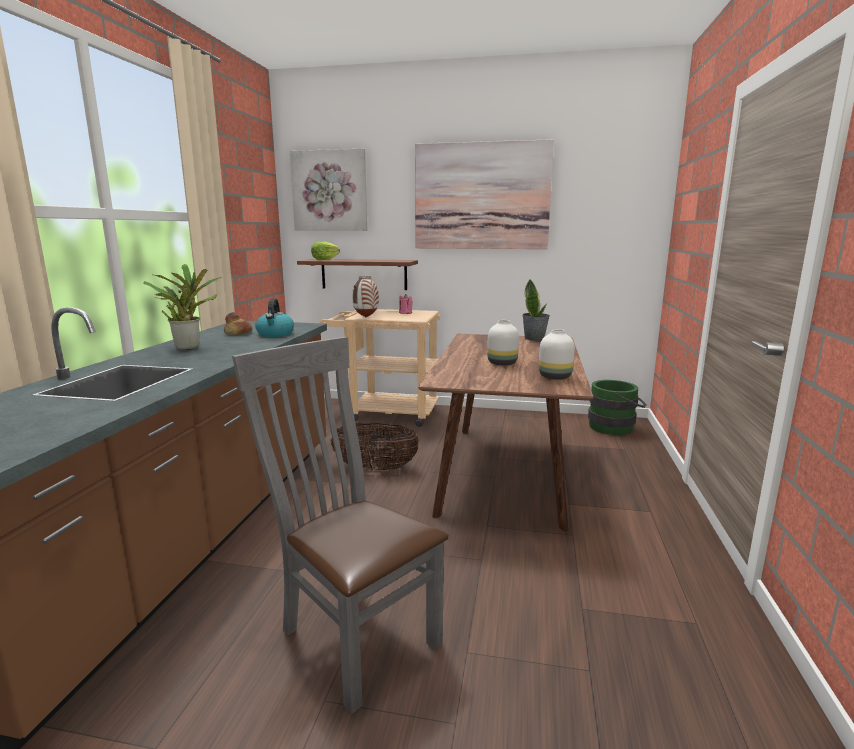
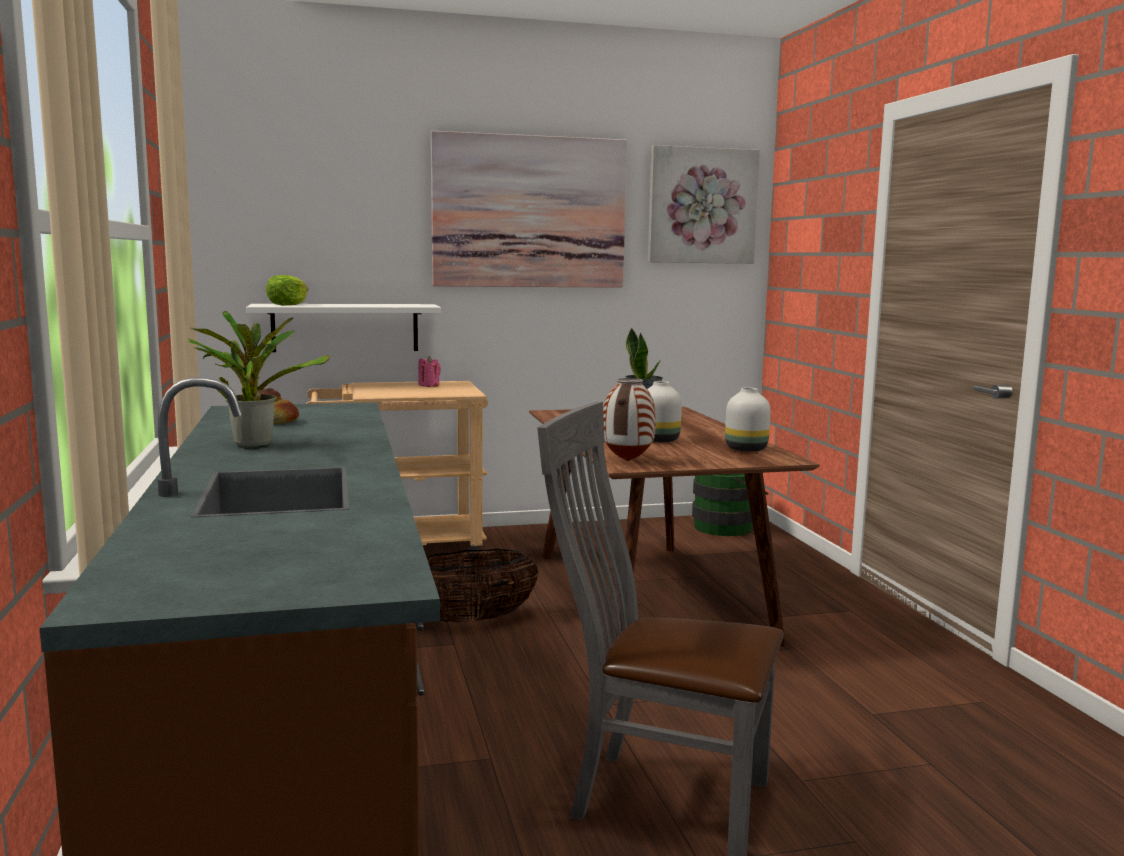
camera: 25 degrees left, 5 degrees down
kettle [255,298,294,337] -> none
picture [290,149,367,231] -> picture moved to [648,145,760,264]
brown shelf [297,259,418,290] -> white shelf [246,304,441,352]
vase [352,276,379,317] -> vase moved to [603,378,656,461]

